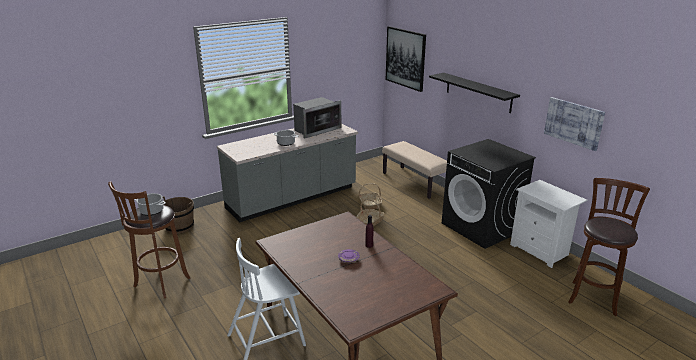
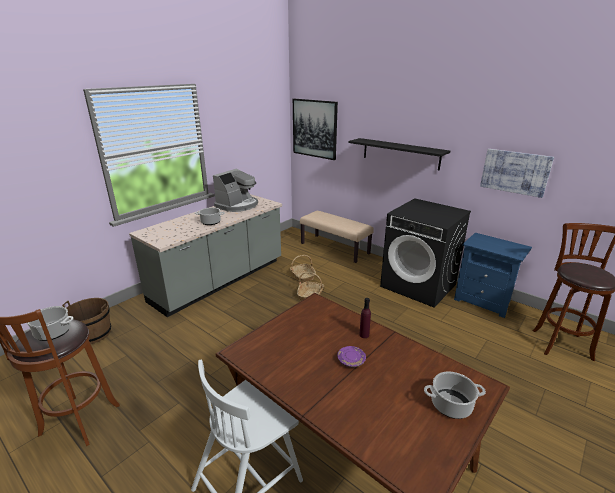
camera: 15 degrees left, 0 degrees up
microwave [293,97,341,139] -> coffee machine [213,169,258,212]
white nightstand [510,180,588,268] -> blue nightstand [454,233,532,318]
none -> cooking pot [424,371,486,419]

